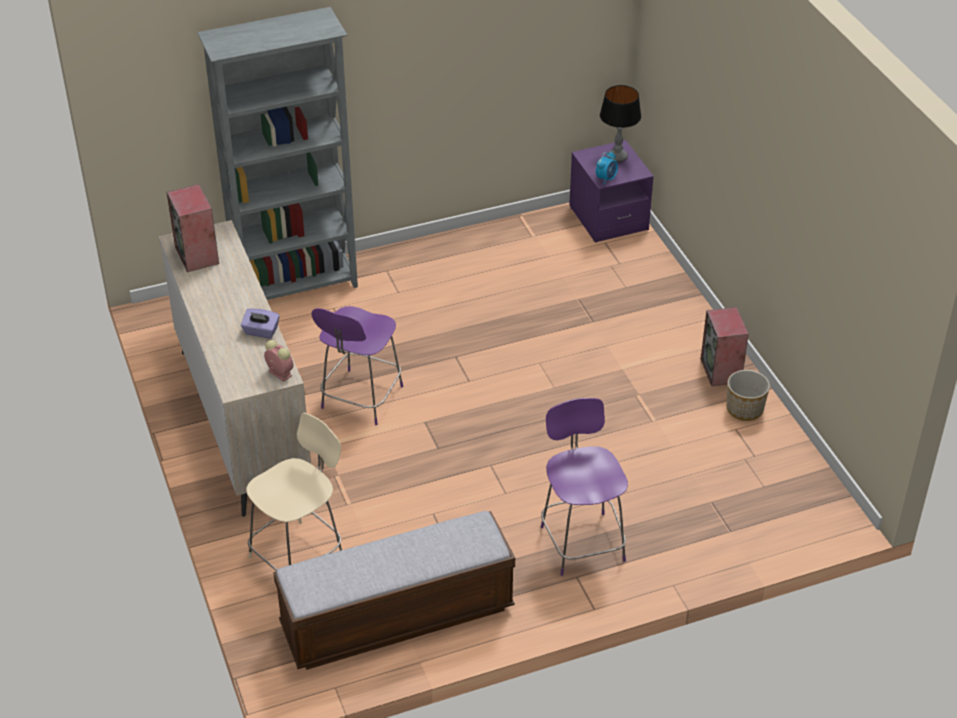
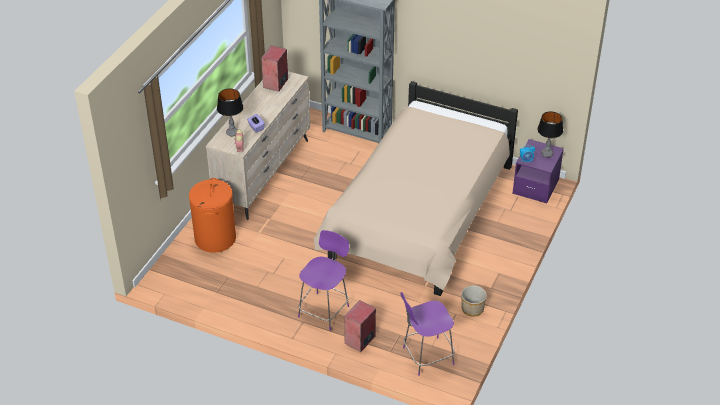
camera: 45 degrees right, 0 degrees up
beige chair [246,413,342,571] -> orange laundry basket [189,178,236,253]
bench [273,511,515,670] -> none
purple chair [311,306,403,425] -> purple chair moved to [400,292,455,376]
speaker [701,307,749,386] -> speaker moved to [344,300,376,352]
none -> table lamp [217,89,243,136]
none -> beige bed [314,81,518,296]

